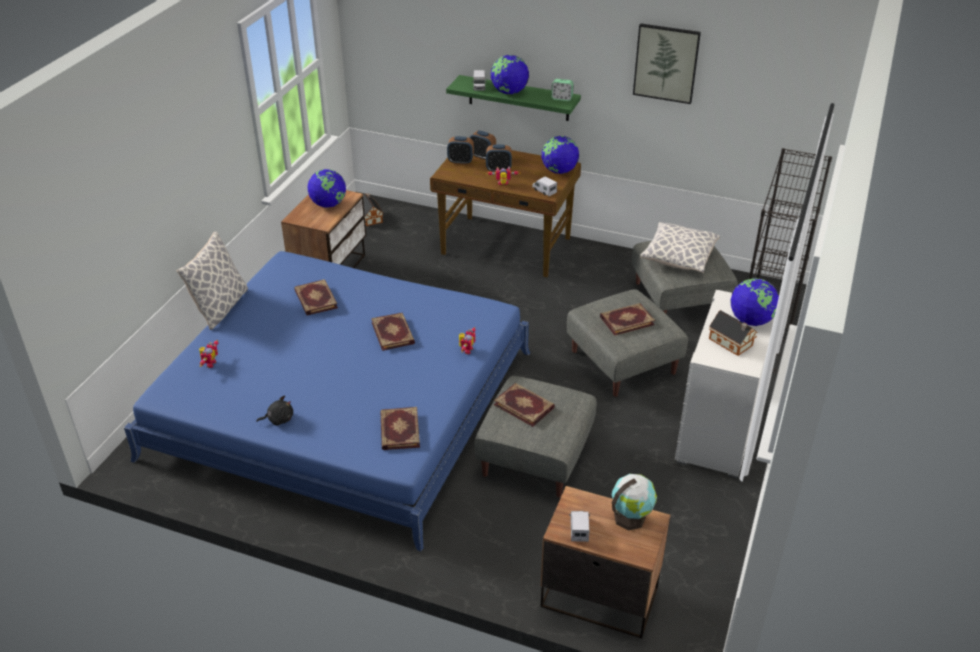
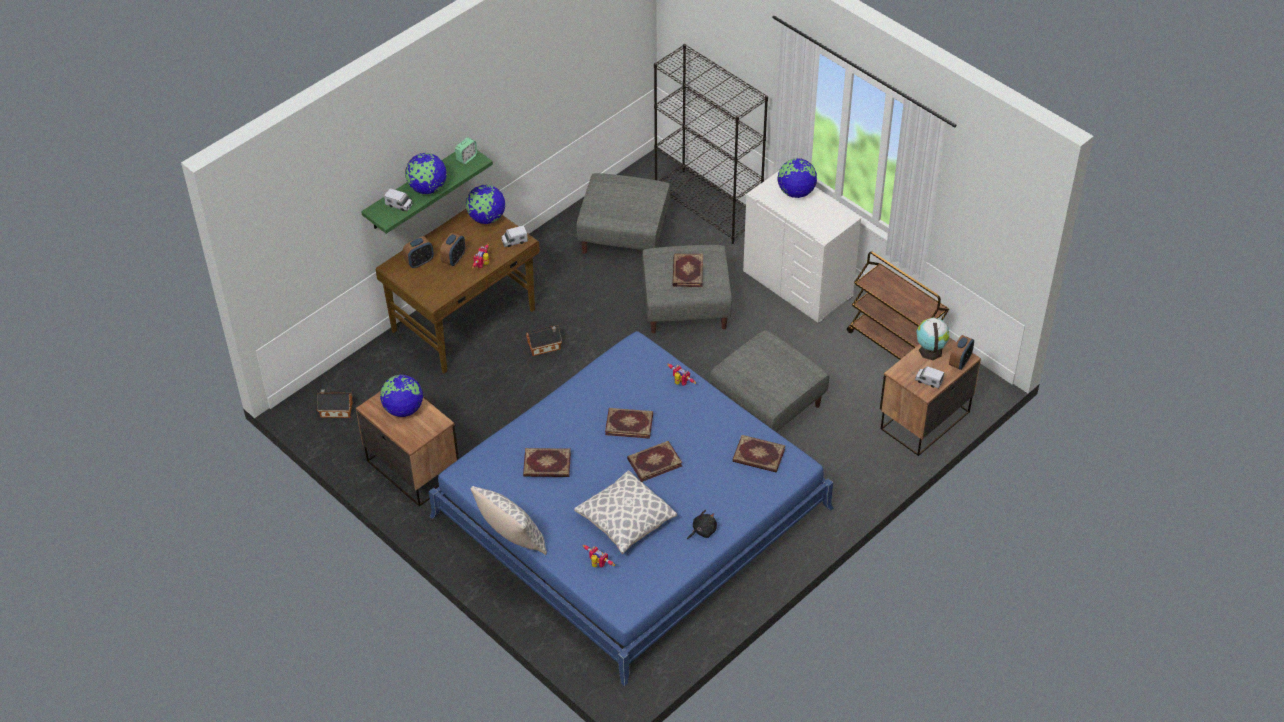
camera: 65 degrees left, 10 degrees up
black plush toy [256,396,293,426] -> black plush toy turned 45 degrees clockwise [687,510,717,539]
alarm clock [447,136,474,164] -> alarm clock moved to [949,335,974,370]
book [494,383,555,427] -> book moved to [627,441,682,482]
picture [633,23,701,104] -> none
pillow [640,222,720,273] -> pillow moved to [574,470,677,554]
toy house [709,310,758,356] -> toy house moved to [526,325,562,356]
none -> brown cart [847,251,949,360]

